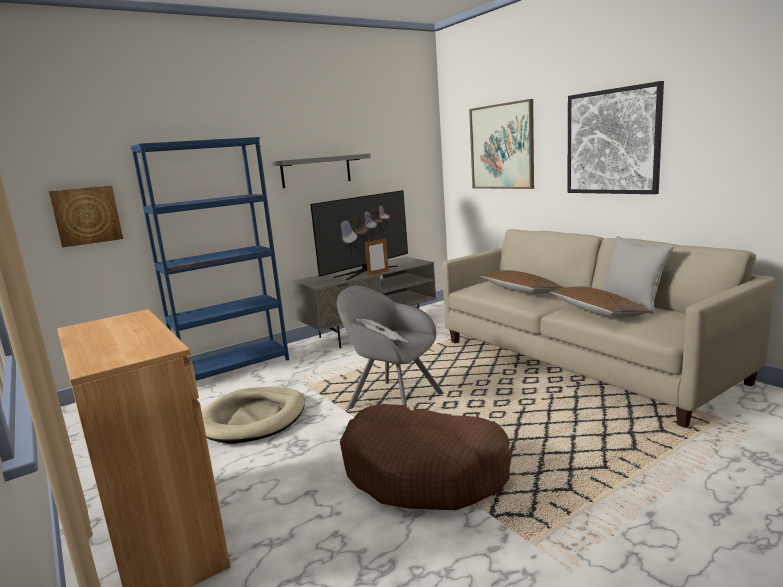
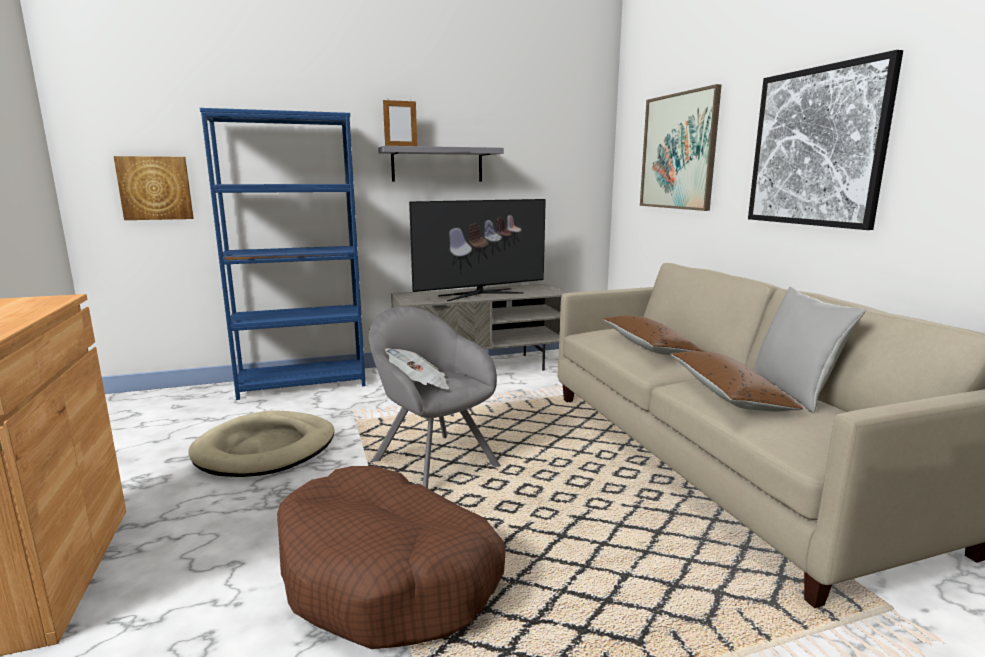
camera: 15 degrees right, 0 degrees up
picture frame [365,238,389,276] -> picture frame moved to [383,100,417,146]

